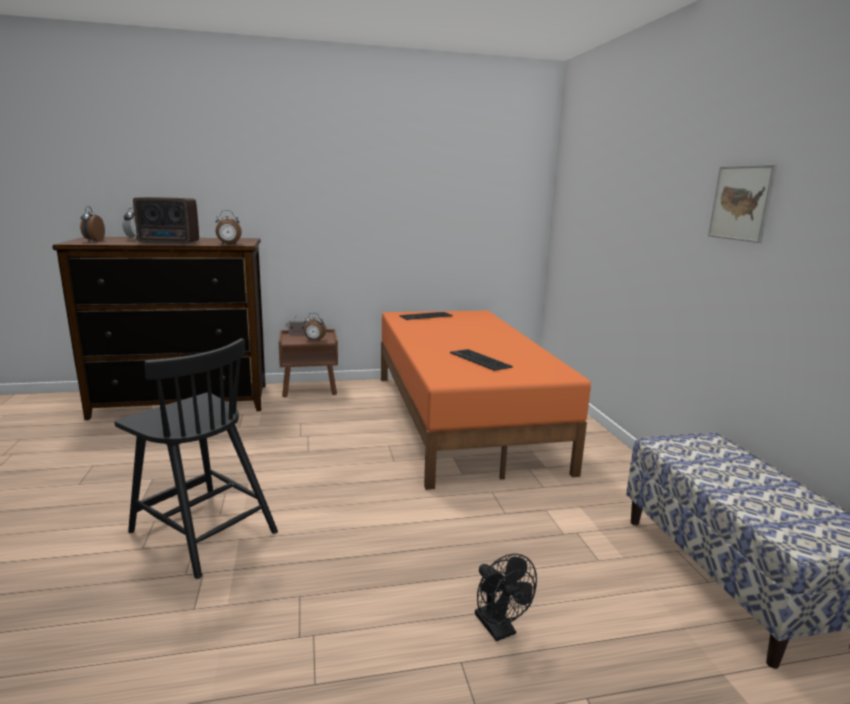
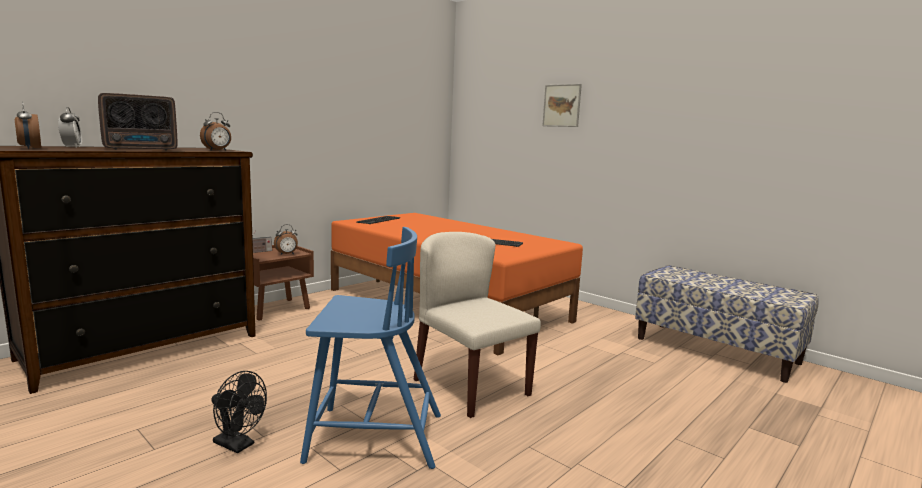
camera: 35 degrees left, 5 degrees down
black chair [114,338,278,579] -> blue chair [300,227,441,469]
black fan [475,554,537,641] -> black fan moved to [211,371,267,454]
picture [708,165,777,243] -> picture moved to [543,84,582,127]
none -> beige chair [414,232,541,418]

